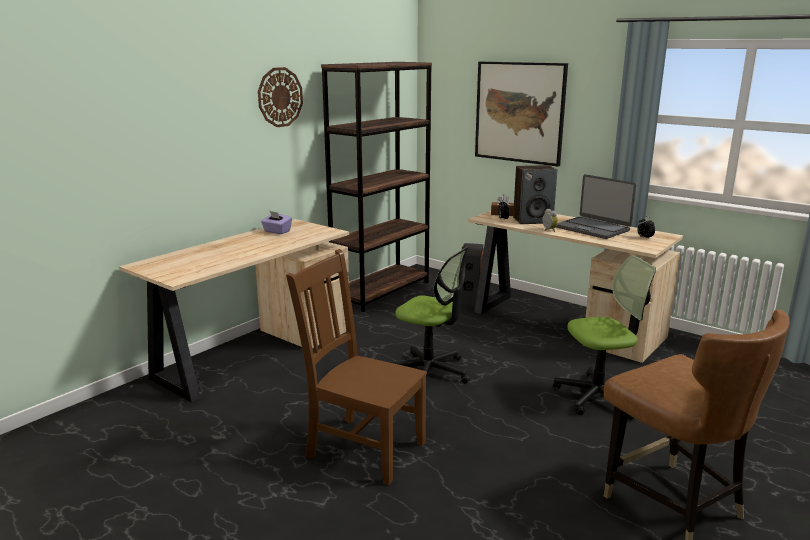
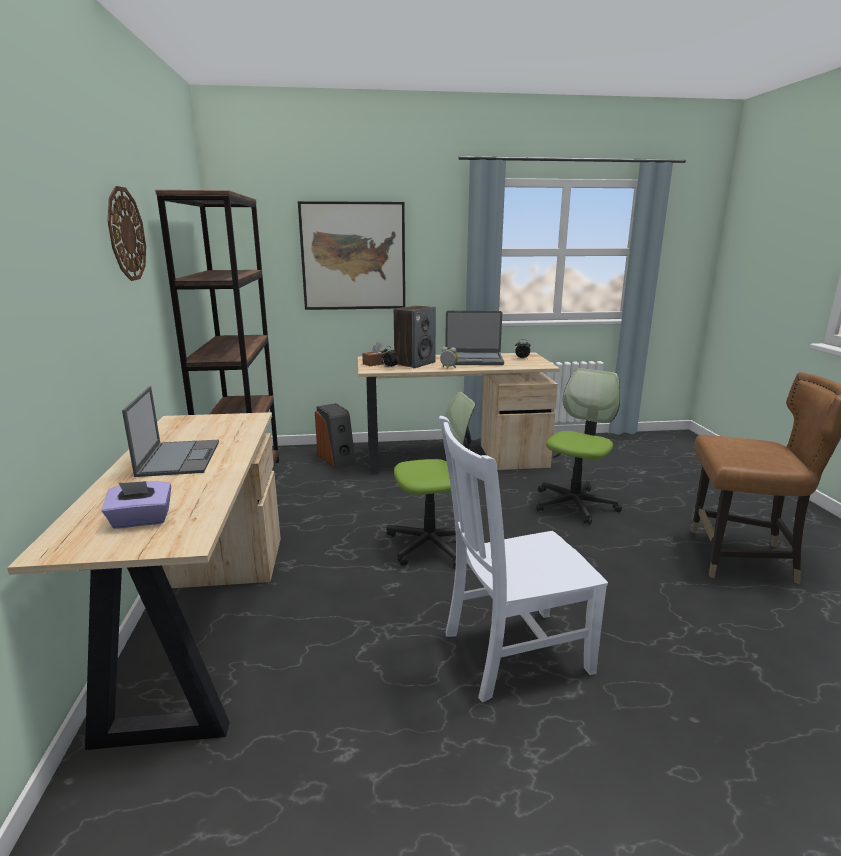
camera: 45 degrees left, 0 degrees up
purple tissue box [261,211,292,234] -> purple tissue box moved to [102,481,171,529]
brown chair [286,249,427,485] -> white chair [439,416,608,702]
none -> laptop [122,386,219,477]

